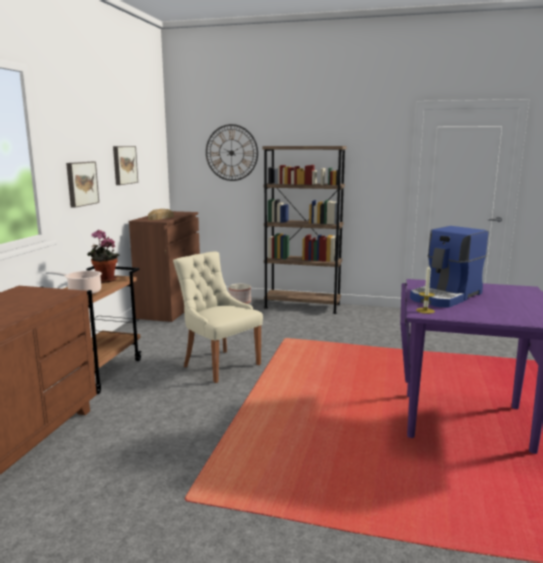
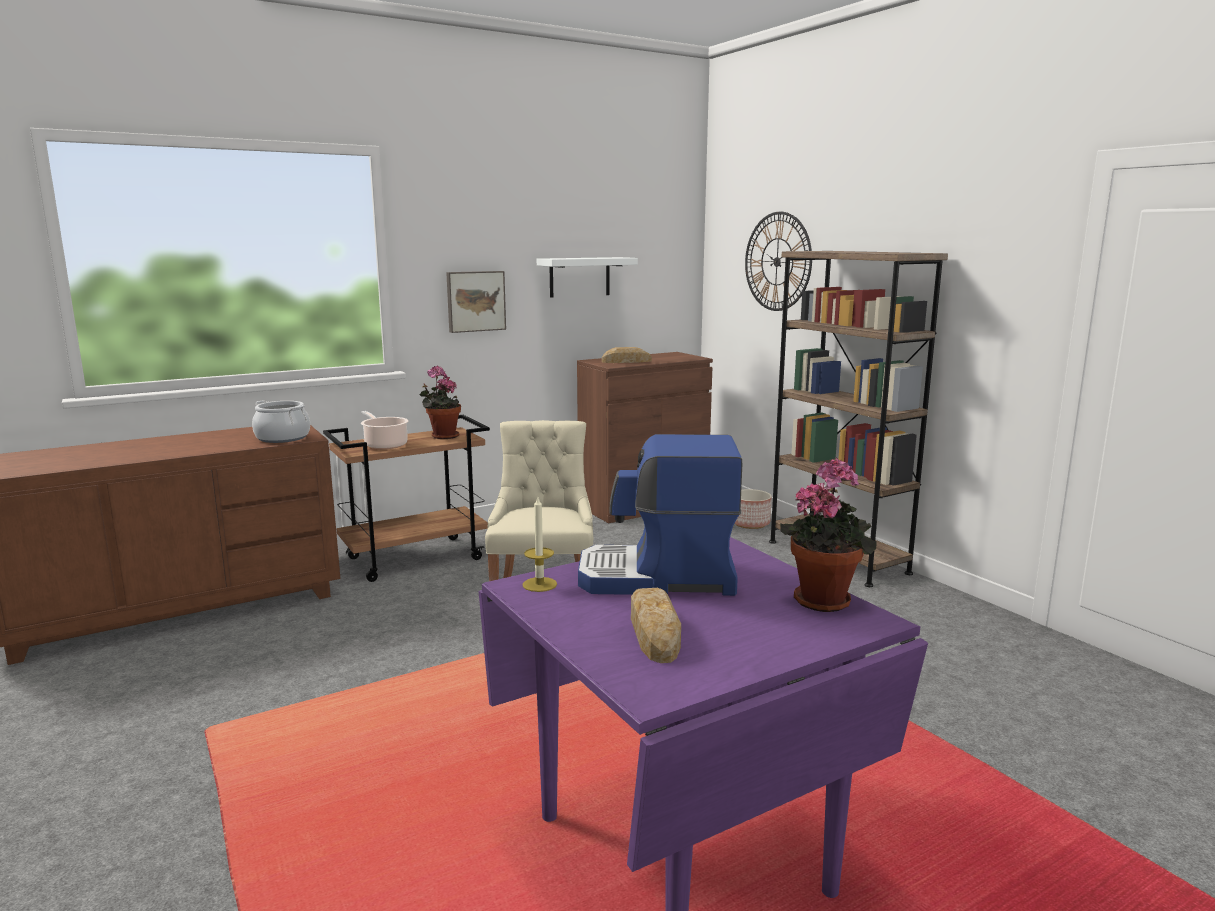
camera: 45 degrees right, 0 degrees up
picture [113,146,138,185] -> white shelf [537,257,638,298]
none -> cooking pot [252,401,310,443]
none -> bread [631,588,681,663]
none -> potted plant [780,458,877,612]

